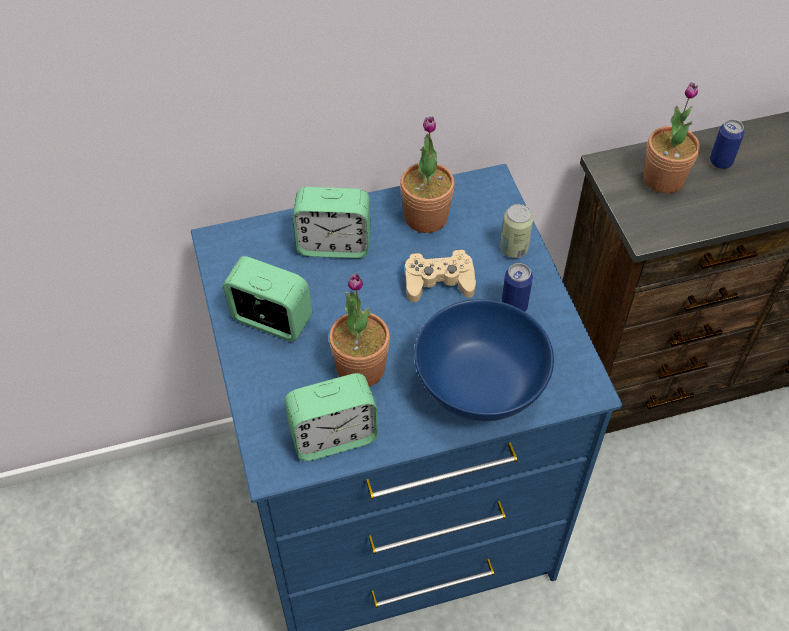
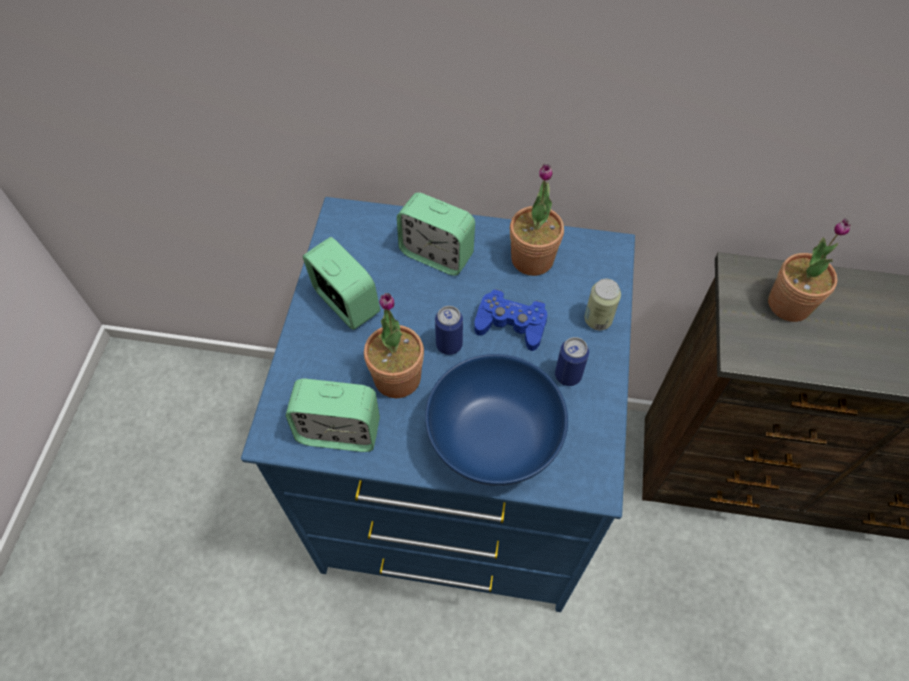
camera: 25 degrees right, 5 degrees up
beige game controller [405,249,476,302] -> blue game controller [474,289,547,351]
can [710,119,745,169] -> can moved to [435,306,463,355]

